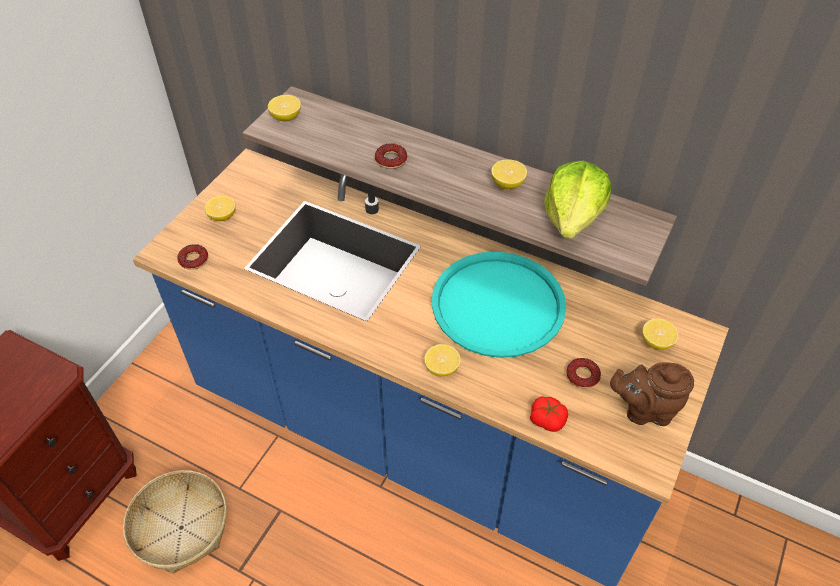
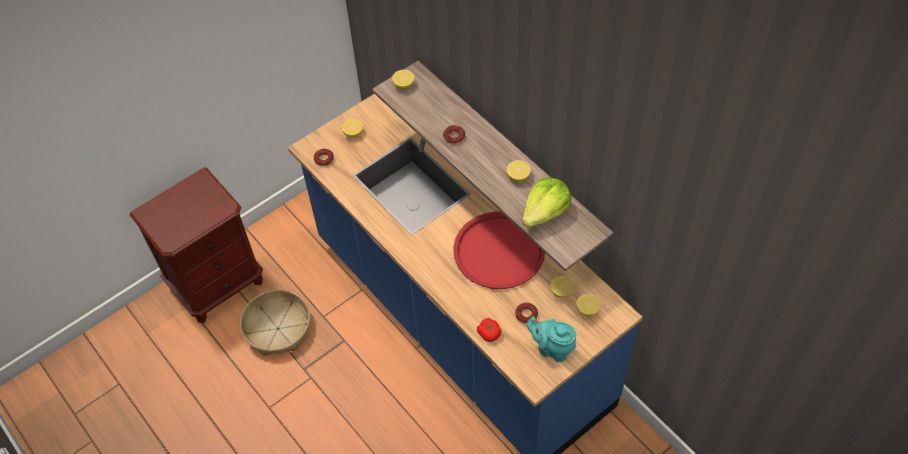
camera: 25 degrees right, 5 degrees up
lemon [424,344,461,377] -> lemon moved to [551,276,574,298]
turquoise tray [432,251,566,358] -> red tray [453,211,545,289]
brown teapot [610,362,694,426] -> turquoise teapot [527,317,576,362]

